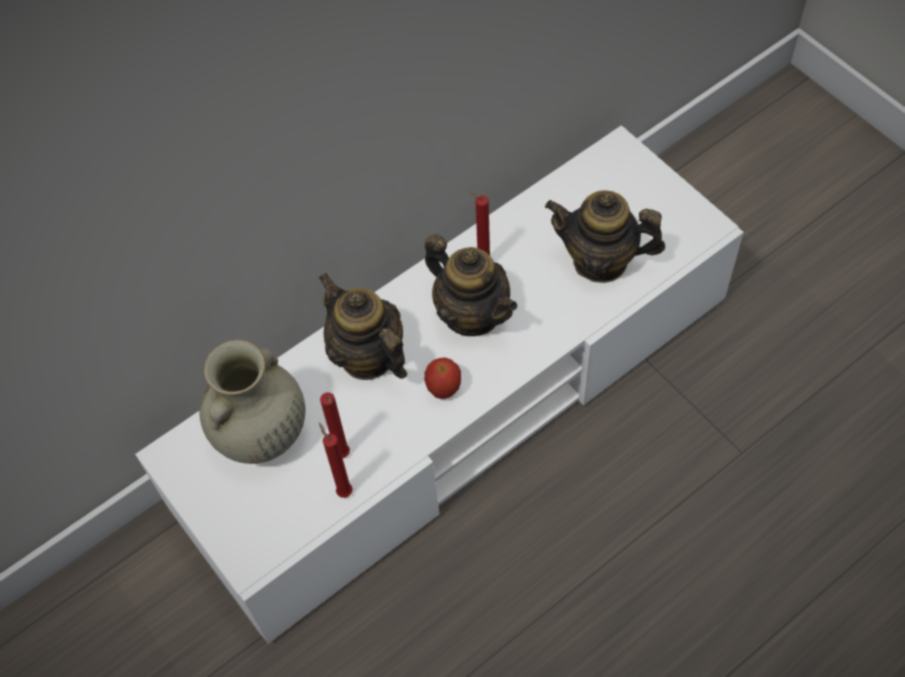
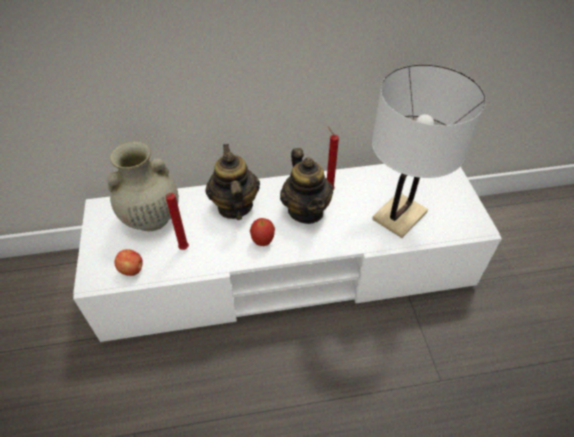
camera: 25 degrees right, 10 degrees down
red candle [319,423,353,498] -> none
teapot [545,190,665,283] -> white table lamp [372,64,486,238]
none -> apple [114,249,143,276]

